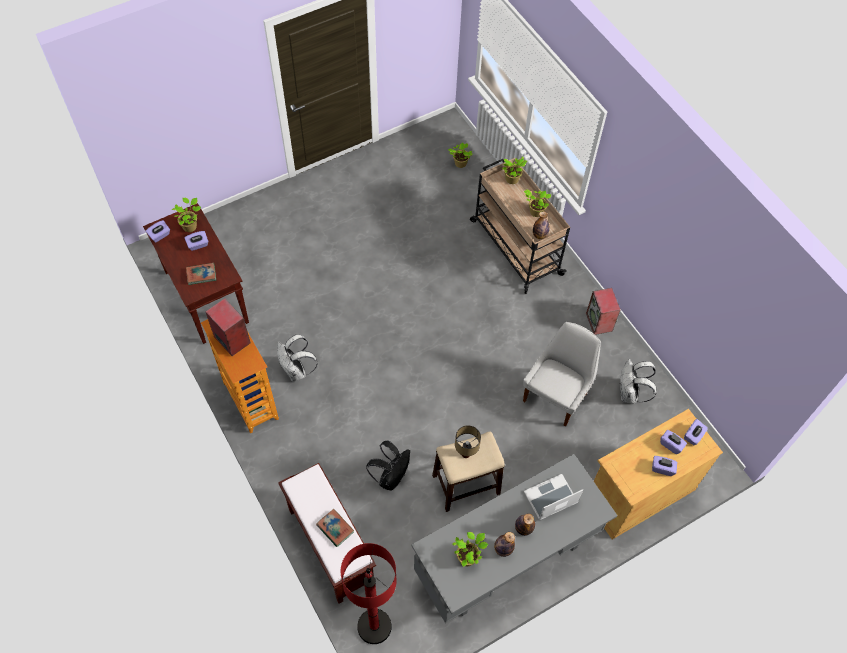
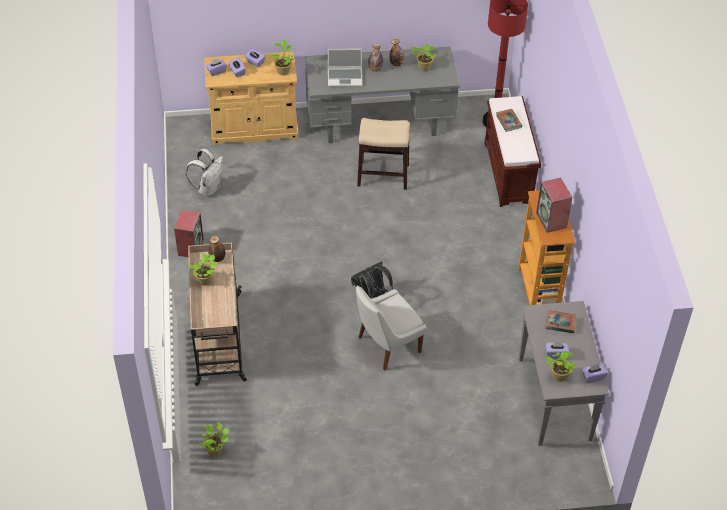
camera: 155 degrees left, 10 degrees down
brown console table [143,203,249,344] -> grey console table [519,301,609,446]
white backpack [277,335,318,382] -> none
black backpack [366,441,410,491] -> black backpack moved to [351,261,393,299]
table lamp [455,425,481,458] -> none
potted plant [502,156,527,184] -> potted plant moved to [269,39,294,76]
white chair [523,322,601,427] -> white chair moved to [356,285,427,370]

